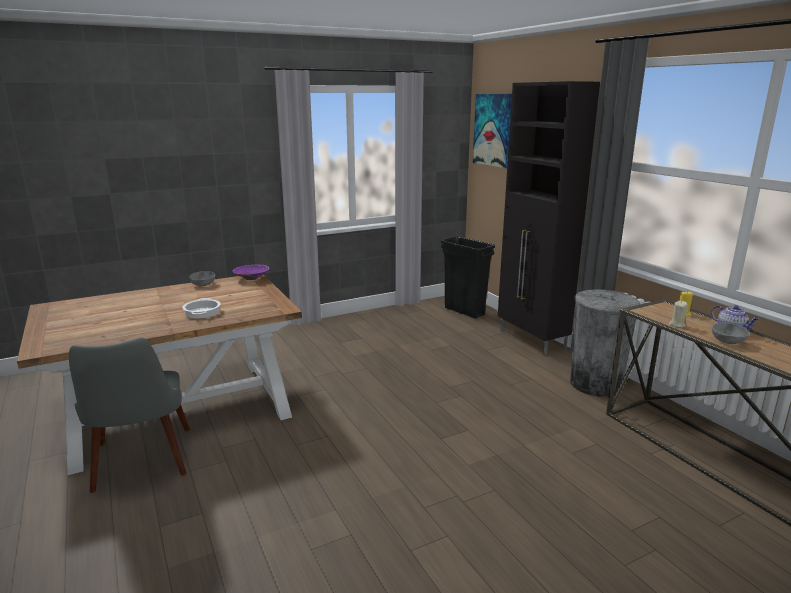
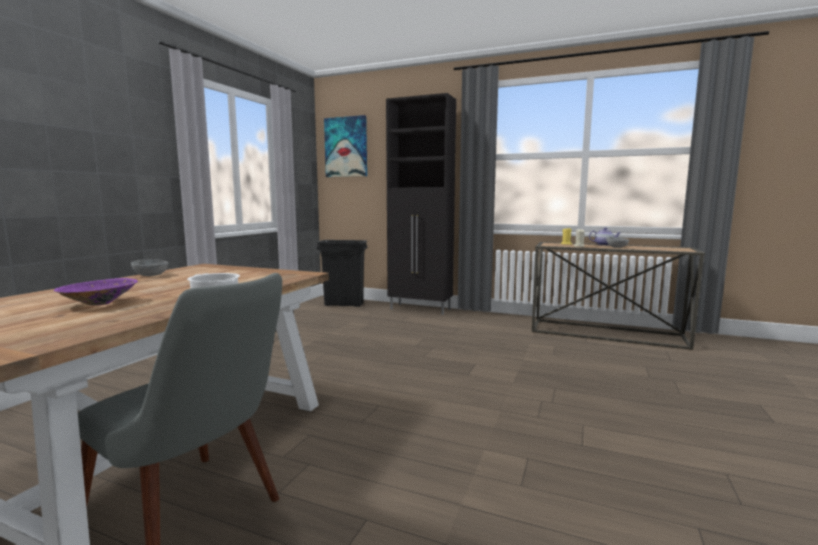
camera: 40 degrees left, 10 degrees down
purple bowl [232,265,269,280] -> purple bowl moved to [54,278,138,306]
grey trash can [570,289,640,397] -> none

